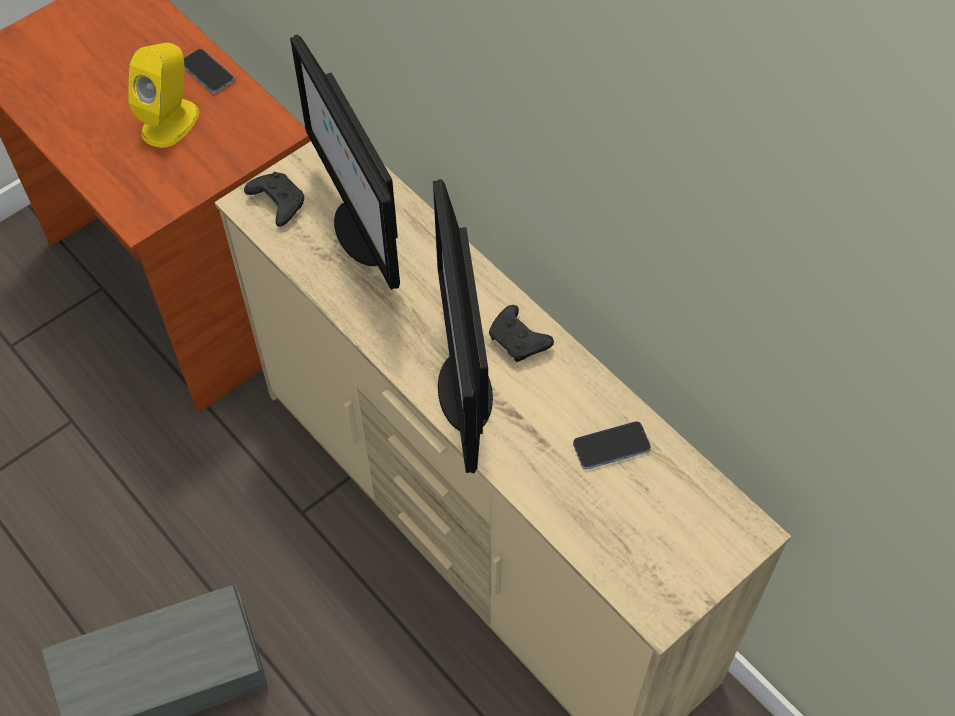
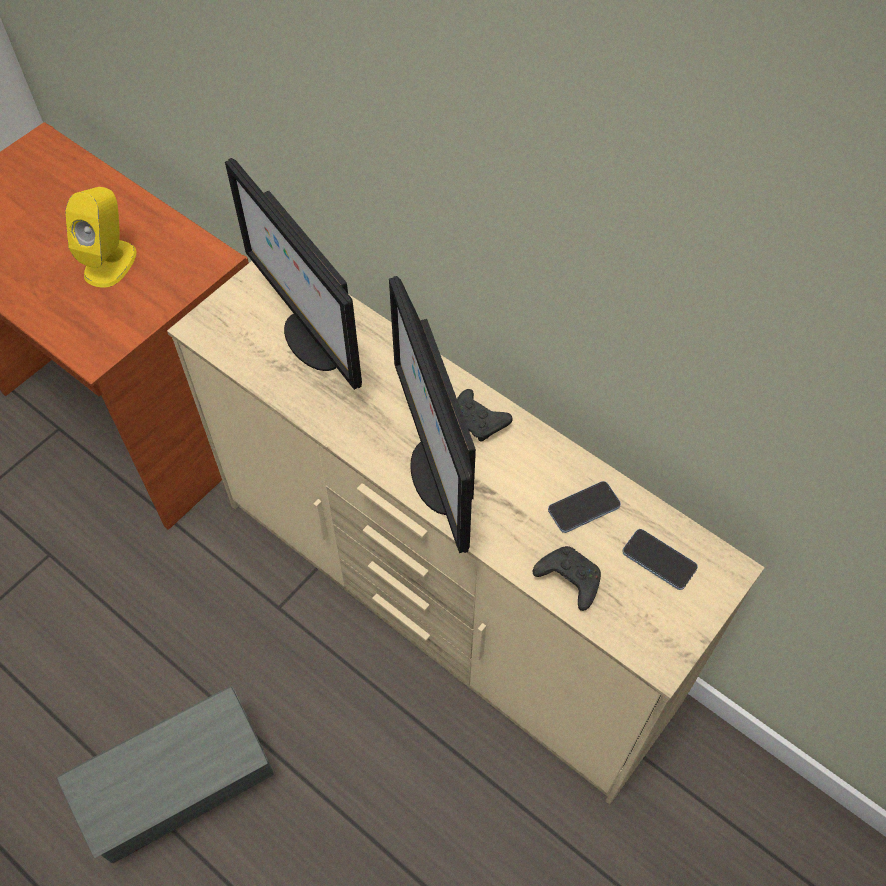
camera: 10 degrees left, 0 degrees up
phone [184,49,235,93] -> phone moved to [622,529,698,590]
black game controller [244,172,304,226] -> black game controller moved to [533,546,601,611]

